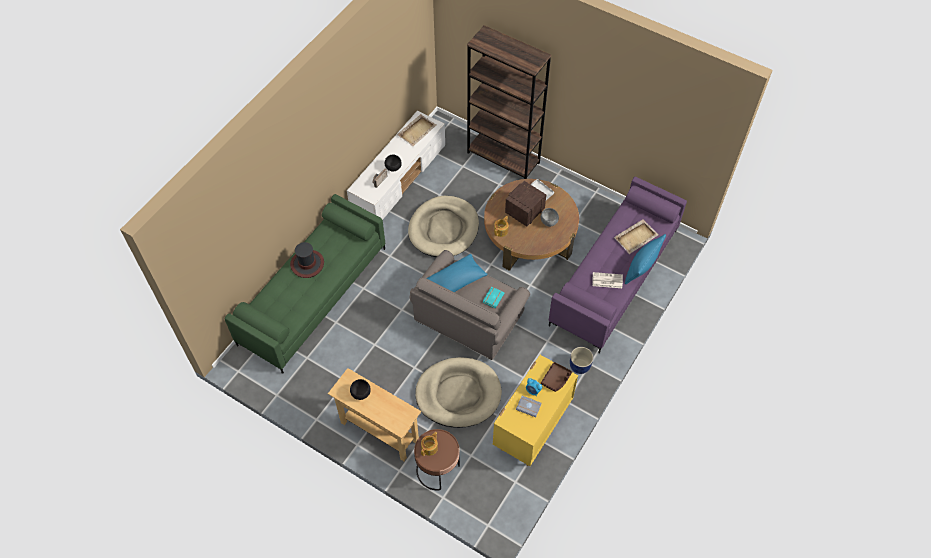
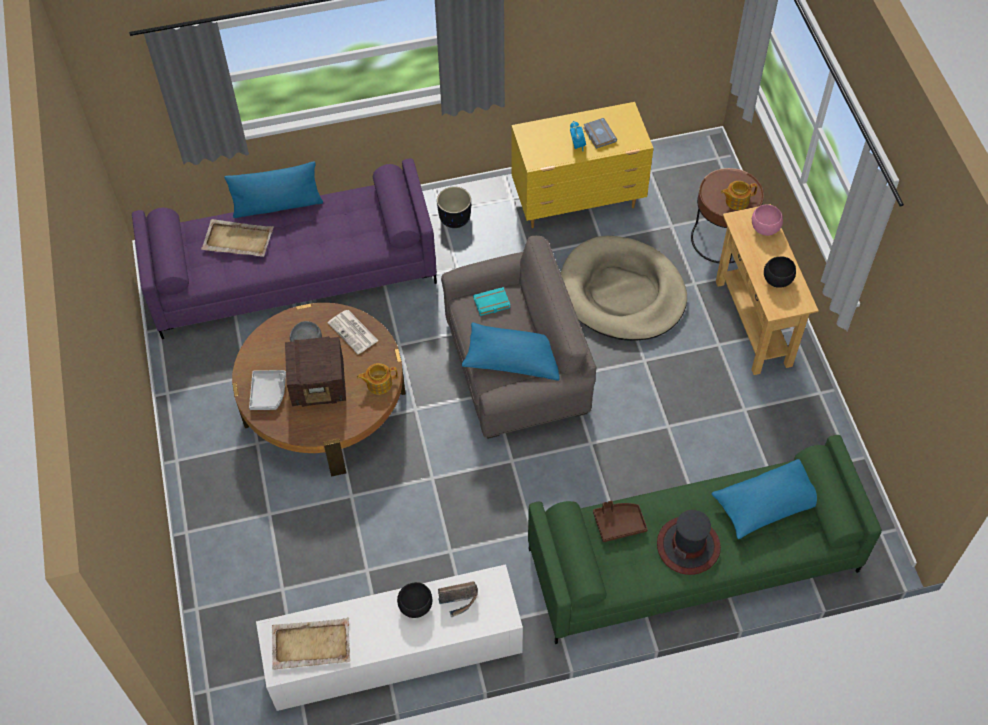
camera: 135 degrees left, 0 degrees up
beige dog bed [408,195,479,257] -> none
brown bookcase [467,25,551,179] -> none
brown tray [541,362,572,392] -> brown tray moved to [593,501,648,542]
blue planter [570,347,593,374] -> black planter [437,187,471,228]
newspaper [592,272,623,288] -> newspaper moved to [327,310,379,354]
none -> blue pillow [712,459,817,539]
none -> pink bowl [752,204,783,236]

